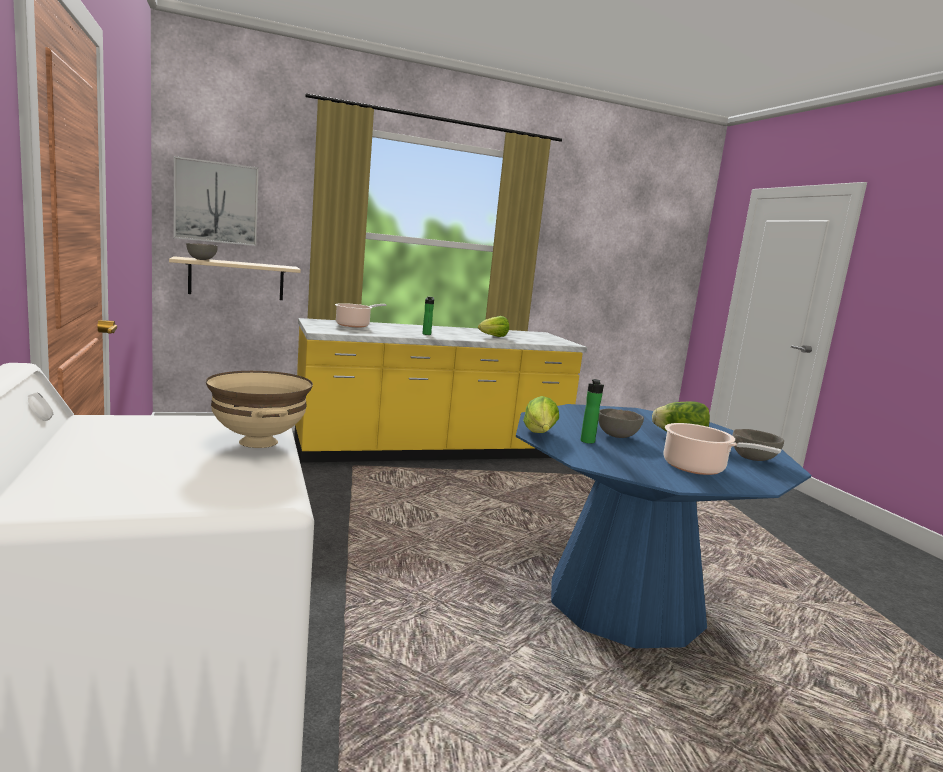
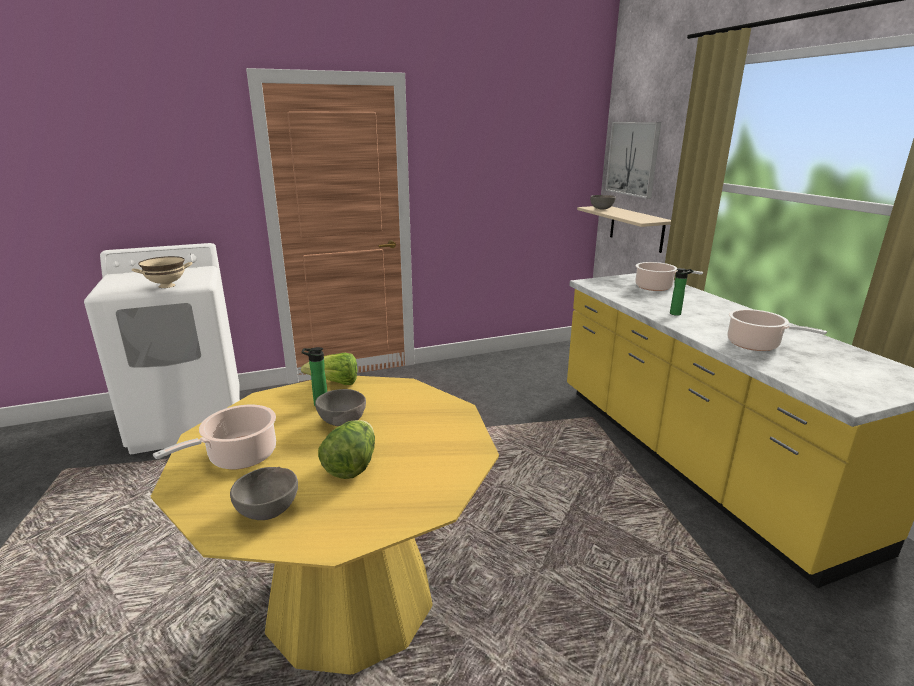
camera: 90 degrees right, 10 degrees up
lettuce [478,316,509,337] -> cooking pot [727,309,827,351]
blue dining table [516,404,811,648] -> yellow dining table [151,376,499,675]

